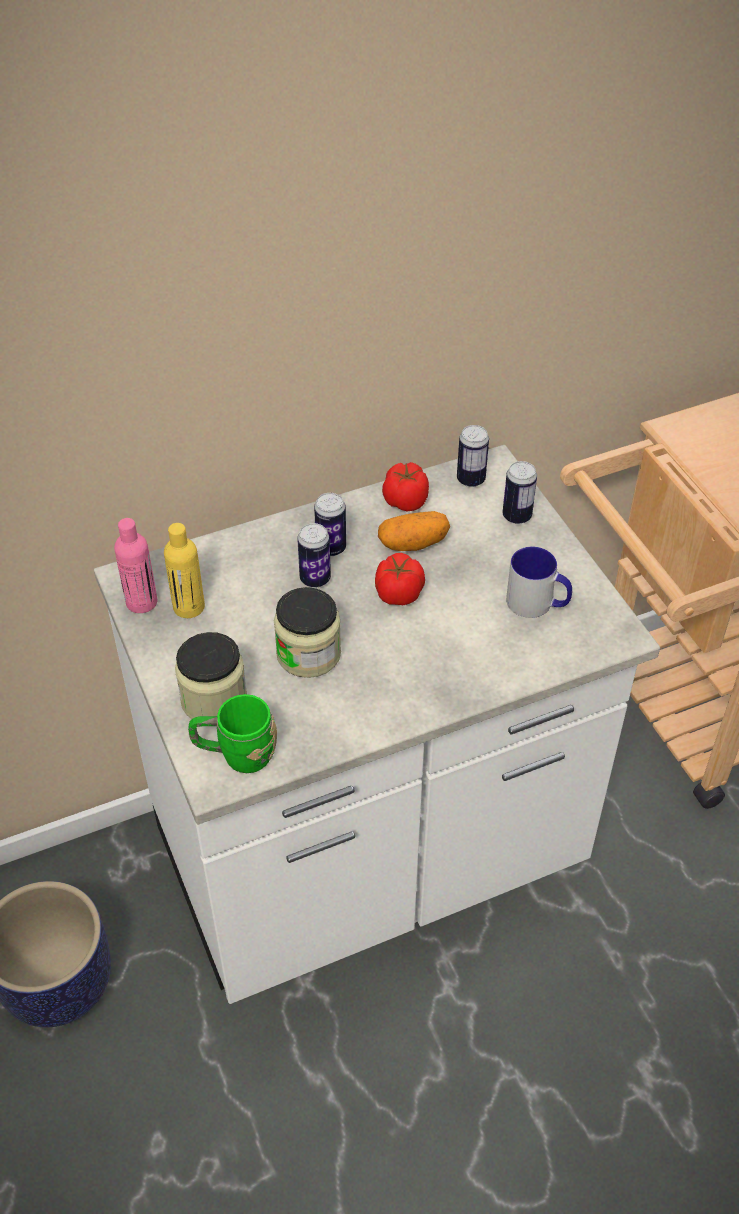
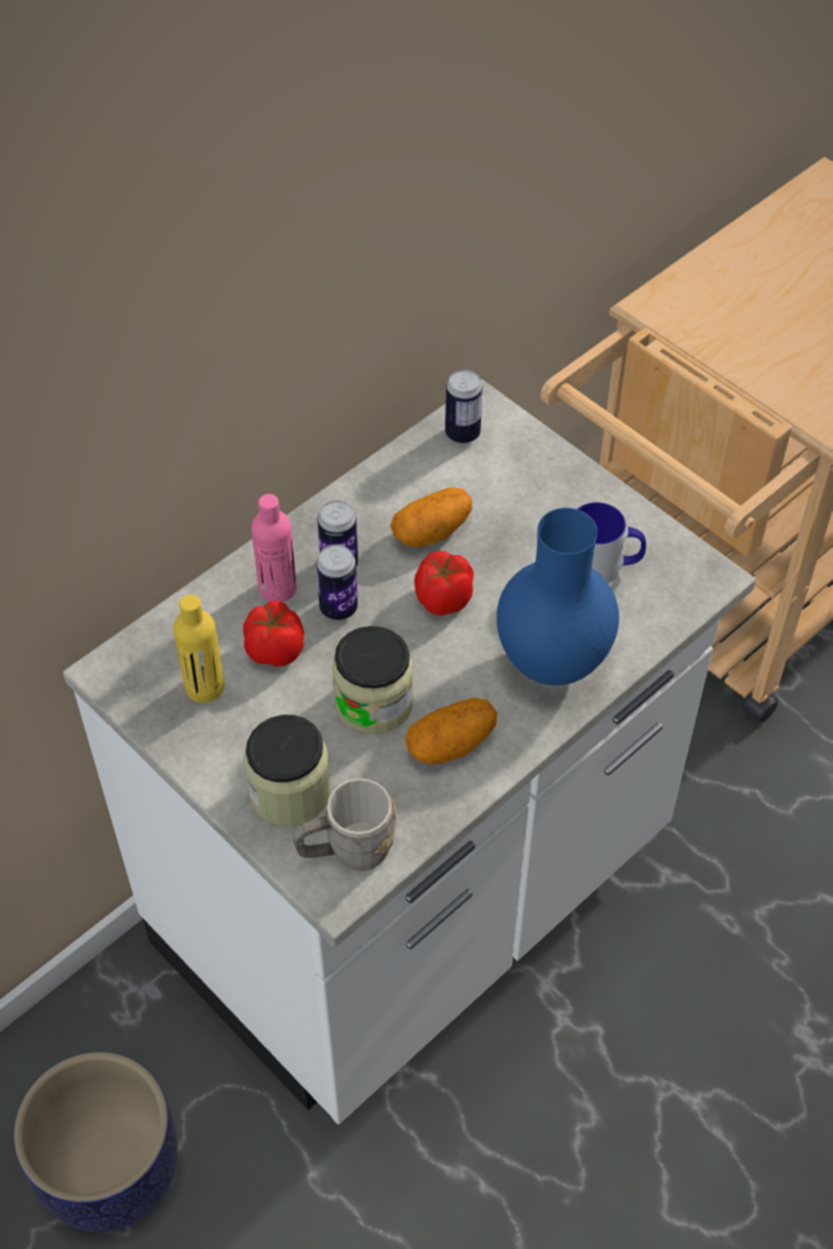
camera: 20 degrees left, 5 degrees up
pink bottle [114,518,158,613] -> pink bottle moved to [251,494,297,602]
green mug [188,694,277,773] -> grey mug [293,778,396,871]
tomato [382,462,429,511] -> tomato moved to [243,601,304,667]
can [503,461,537,524] -> none
none -> potato [405,698,497,764]
none -> blue vase [497,508,619,686]

